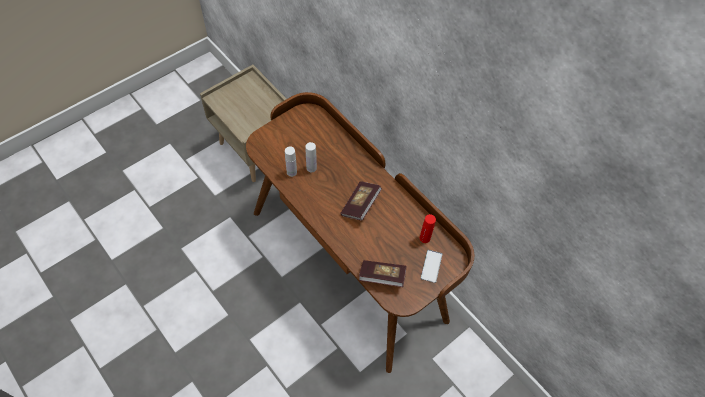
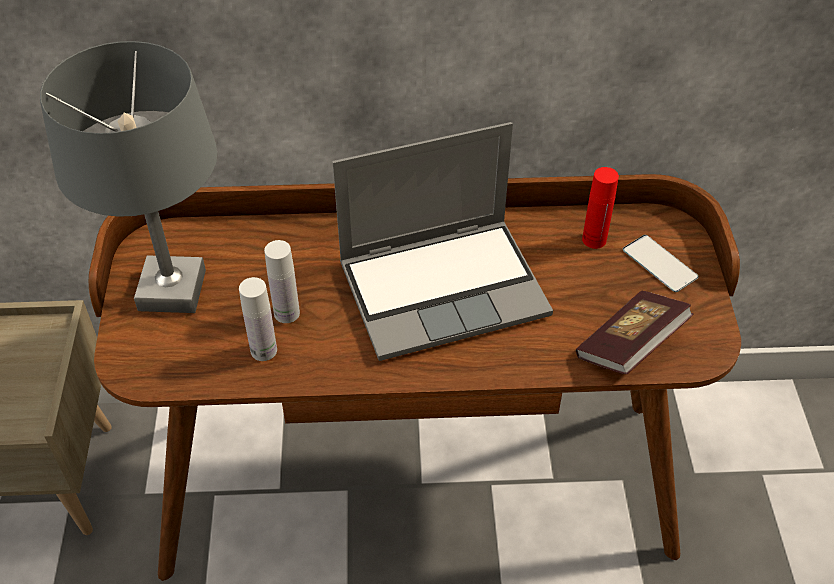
camera: 50 degrees left, 10 degrees down
book [340,181,382,221] -> laptop [333,122,553,361]
none -> grey table lamp [40,41,217,313]

